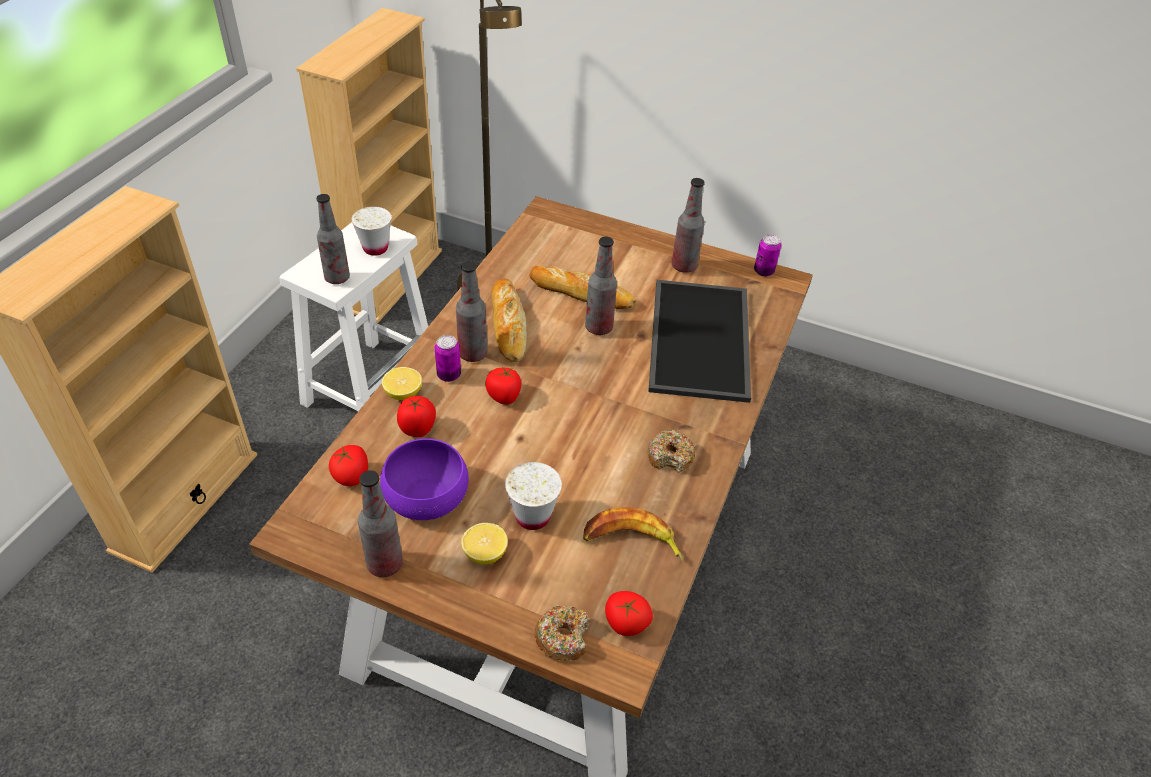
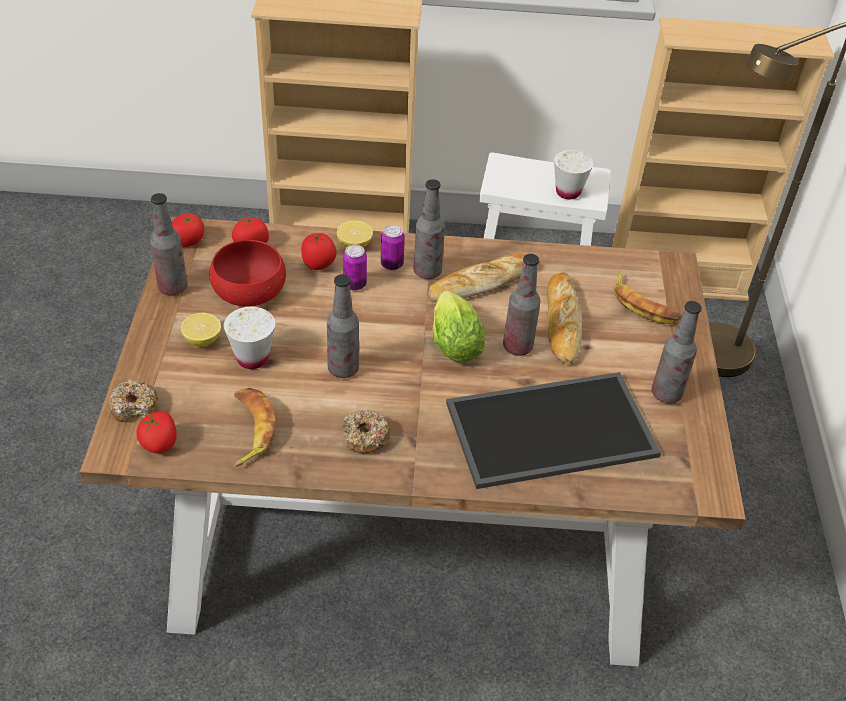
camera: 70 degrees right, 0 degrees up
bottle [316,194,350,284] -> bottle moved to [327,274,359,378]
purple bowl [380,438,469,520] -> red bowl [209,240,286,307]
tomato [485,366,521,405] -> tomato moved to [172,214,204,247]
can [754,234,781,277] -> can moved to [343,245,367,291]
none -> lettuce [433,290,485,363]
none -> banana [613,271,682,324]

